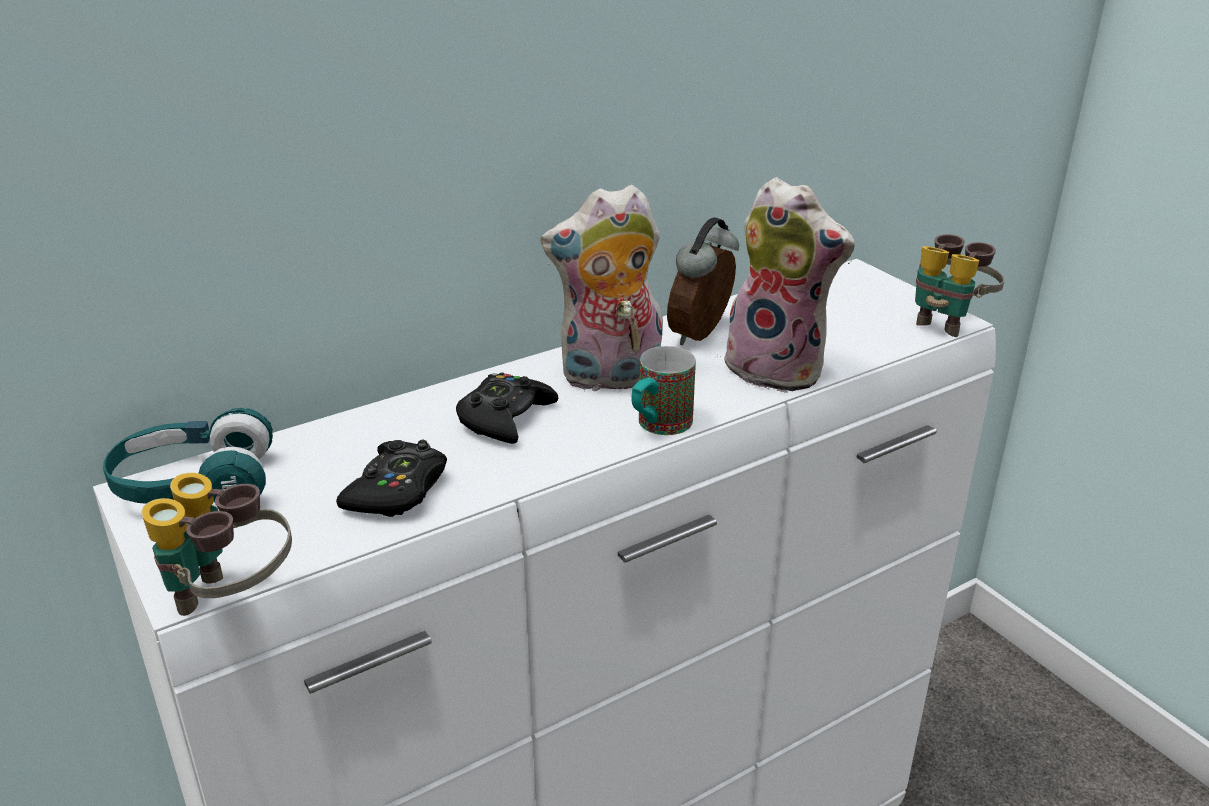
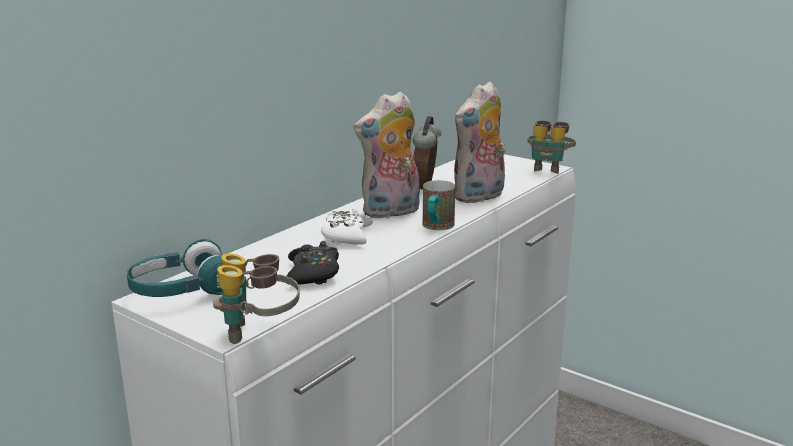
camera: 20 degrees left, 10 degrees down
black game controller [456,373,558,444] -> white game controller [321,209,373,245]
plush toy [720,177,855,393] -> plush toy turned 120 degrees clockwise [454,81,506,203]

